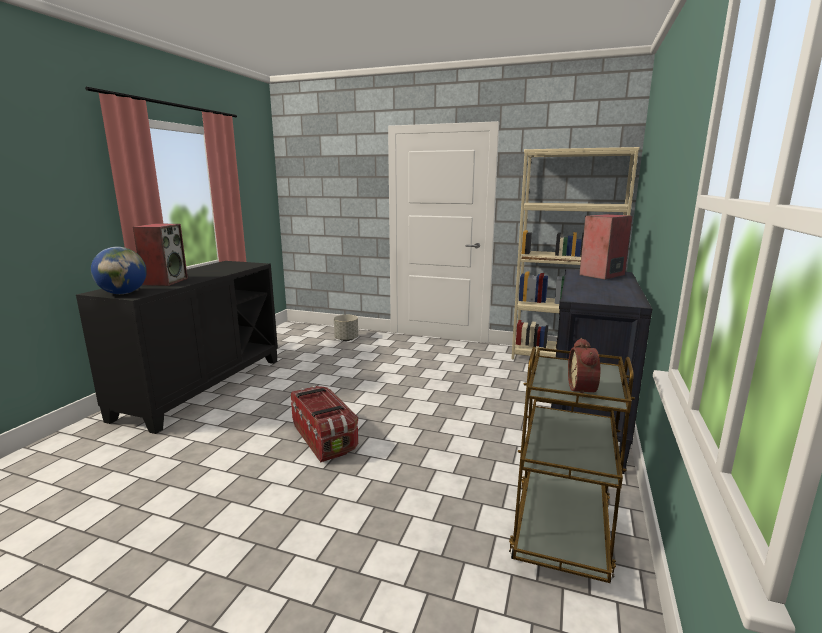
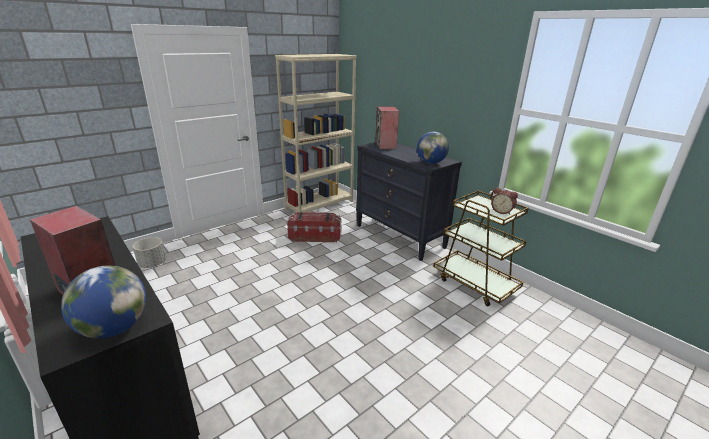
camera: 60 degrees left, 10 degrees up
storage box [291,386,358,462] -> storage box moved to [287,212,342,242]
none -> globe [417,132,449,164]

